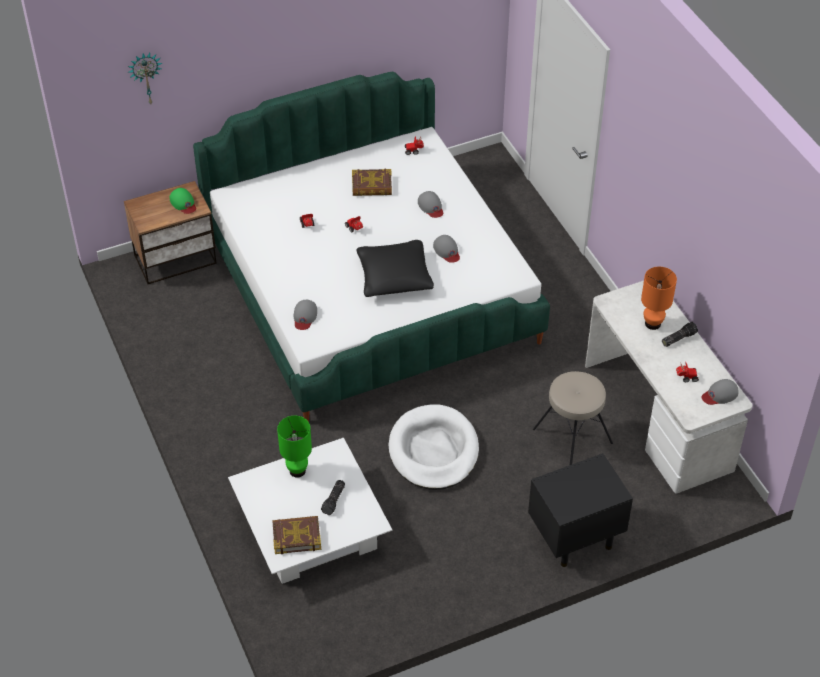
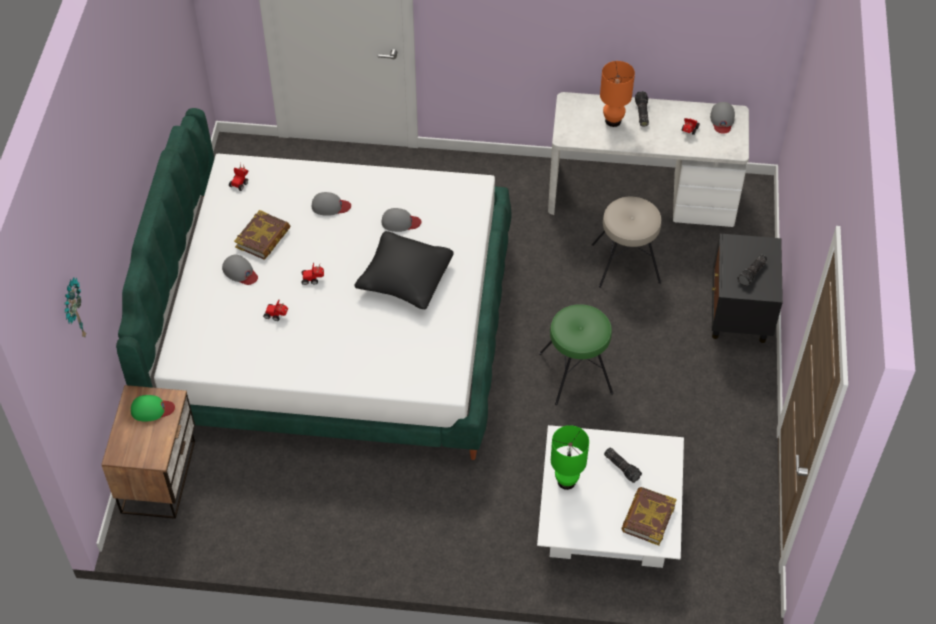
camera: 60 degrees left, 5 degrees up
grey cap [294,300,317,330] -> grey cap moved to [222,255,258,285]
white dog bed [388,404,479,490] -> green stool [539,304,614,405]
none -> flashlight [737,255,767,286]

